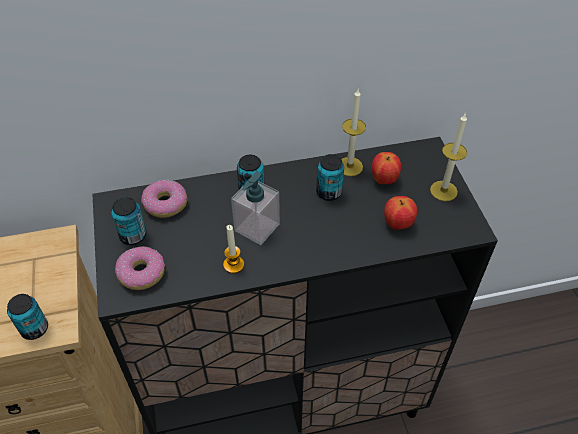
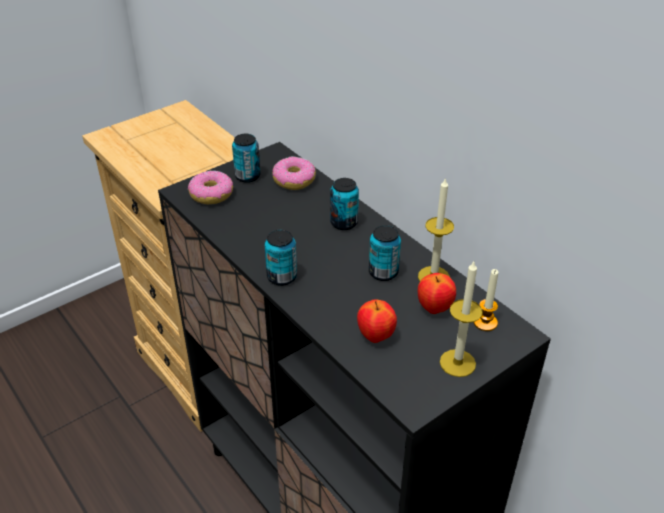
camera: 65 degrees right, 10 degrees down
can [7,294,48,340] -> can moved to [265,229,297,286]
candle [223,225,244,273] -> candle moved to [474,269,498,331]
soap dispenser [231,172,280,245] -> none

